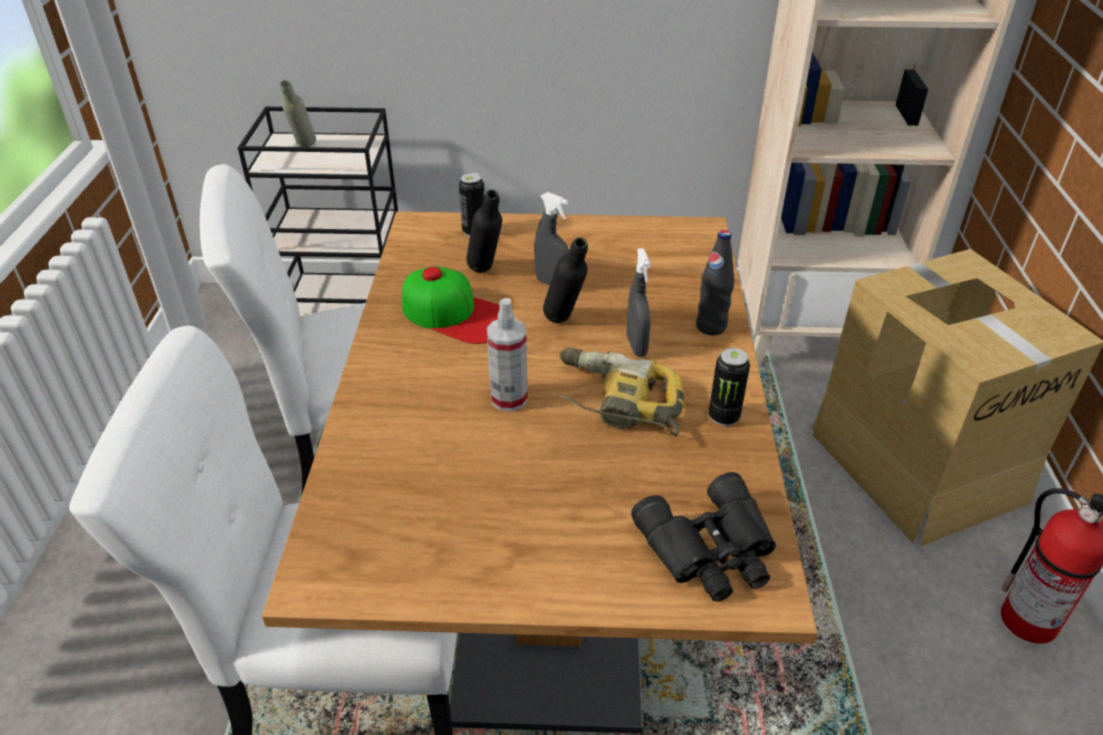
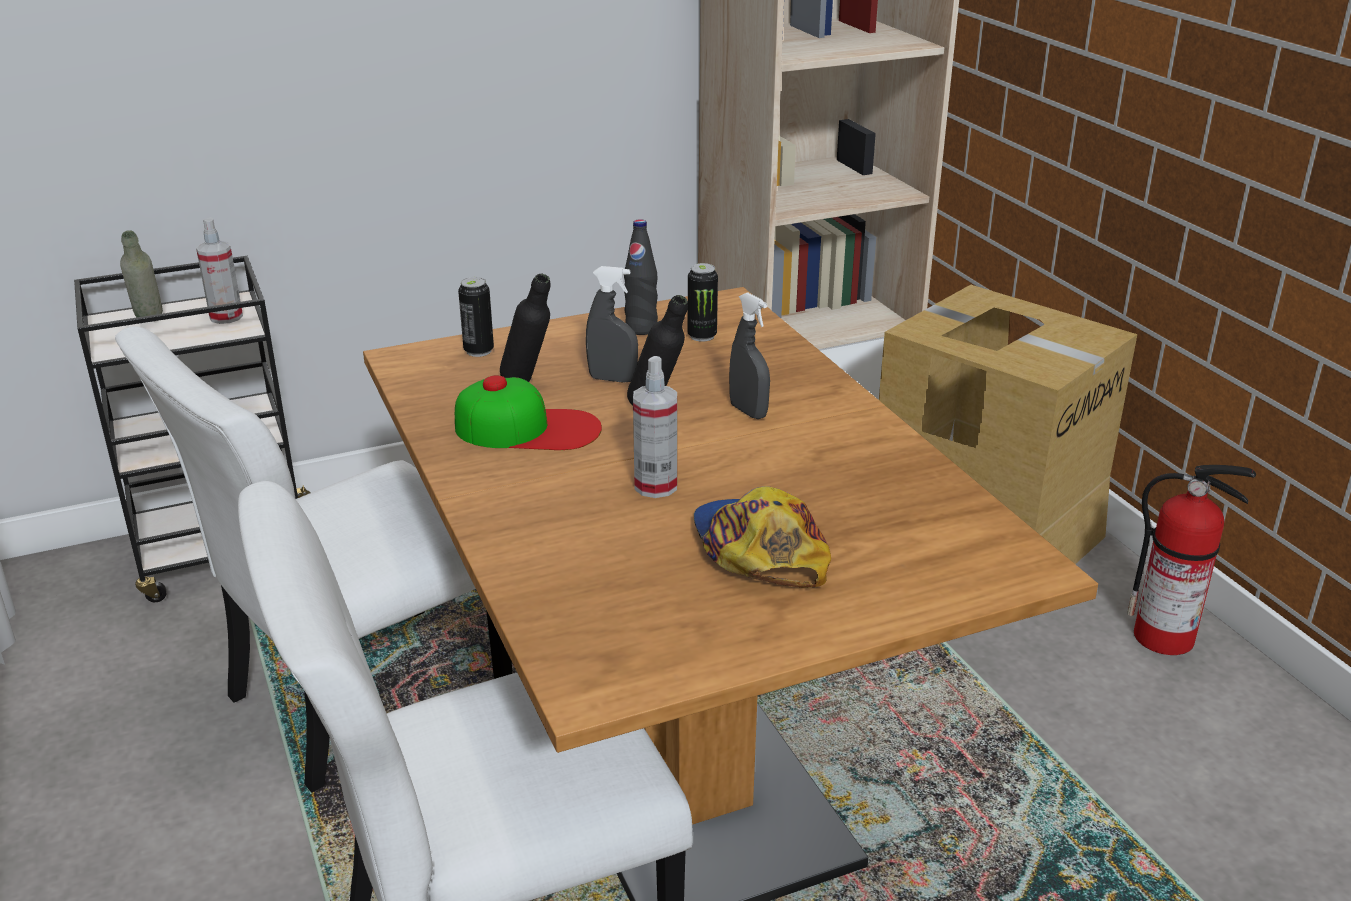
camera: 25 degrees left, 10 degrees down
power drill [559,348,684,437] -> none
black binoculars [631,472,776,601] -> none
black bottle [696,230,735,335] -> black bottle moved to [624,219,658,335]
can [709,348,750,426] -> can moved to [687,263,718,342]
none -> spray bottle [196,218,243,324]
none -> cap [694,486,831,588]

